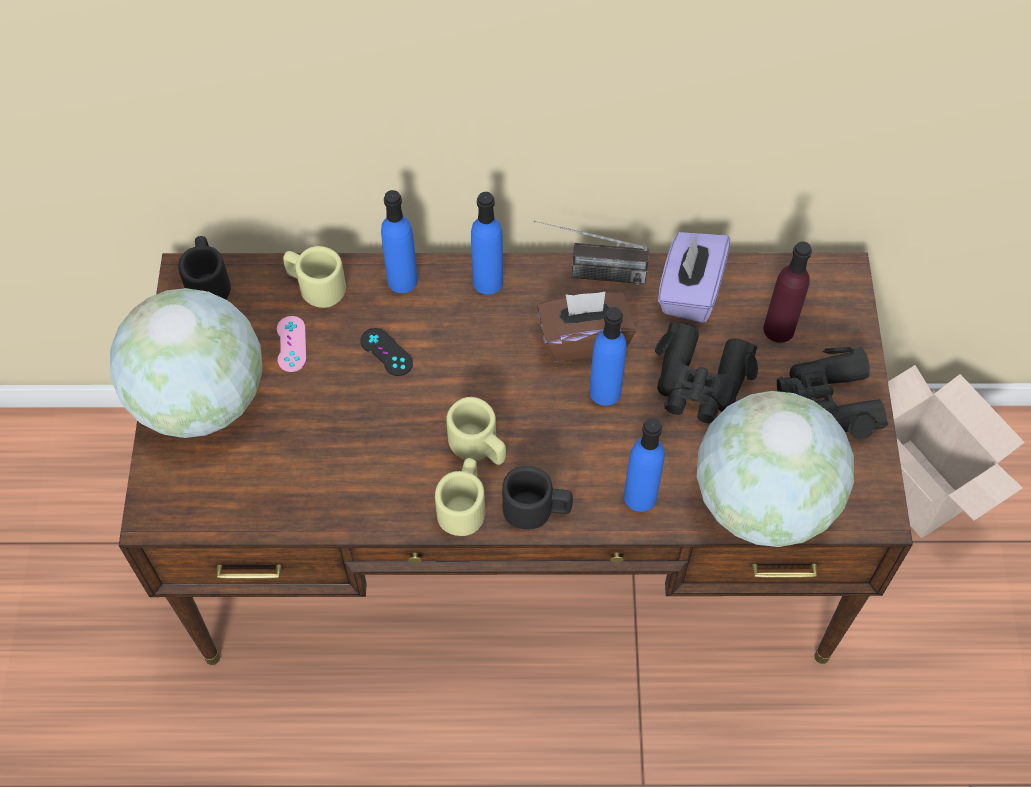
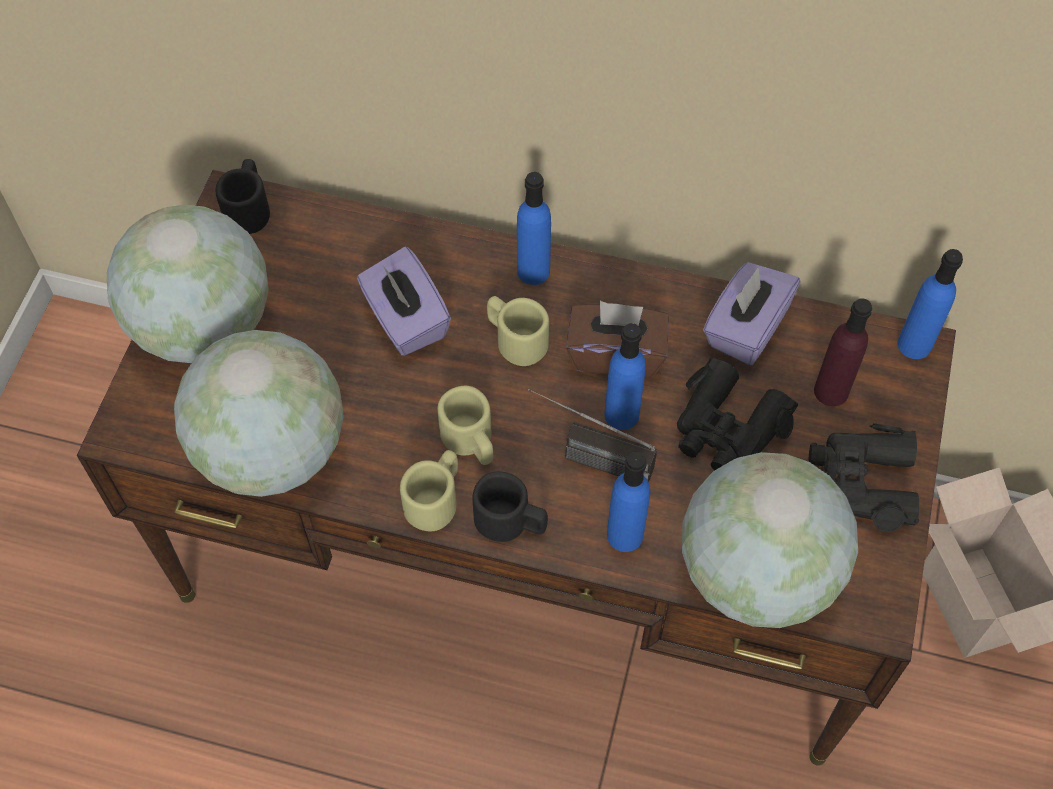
camera: 15 degrees right, 0 degrees up
pink game controller [277,316,306,372] -> none
beige mug [283,246,346,308] -> beige mug moved to [487,296,549,366]
black game controller [360,328,413,376] -> purple tissue box [357,247,451,356]
blue bottle [381,190,418,293] -> blue bottle moved to [898,249,963,359]
radio [534,220,649,285] -> radio moved to [528,389,657,482]
none -> globe [174,330,343,497]

